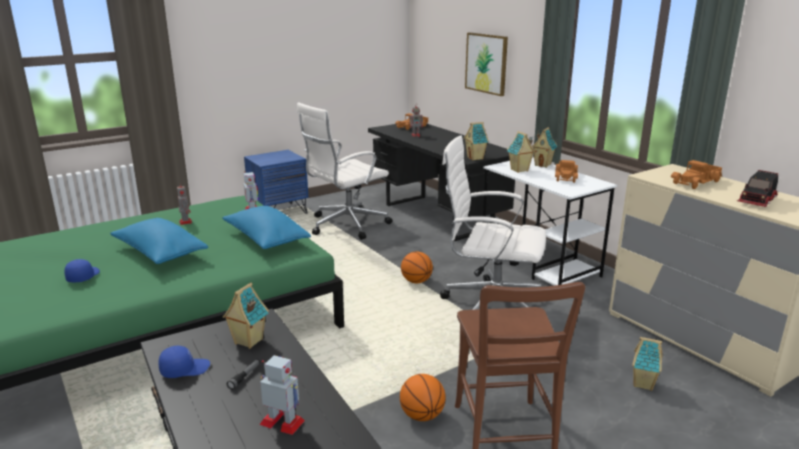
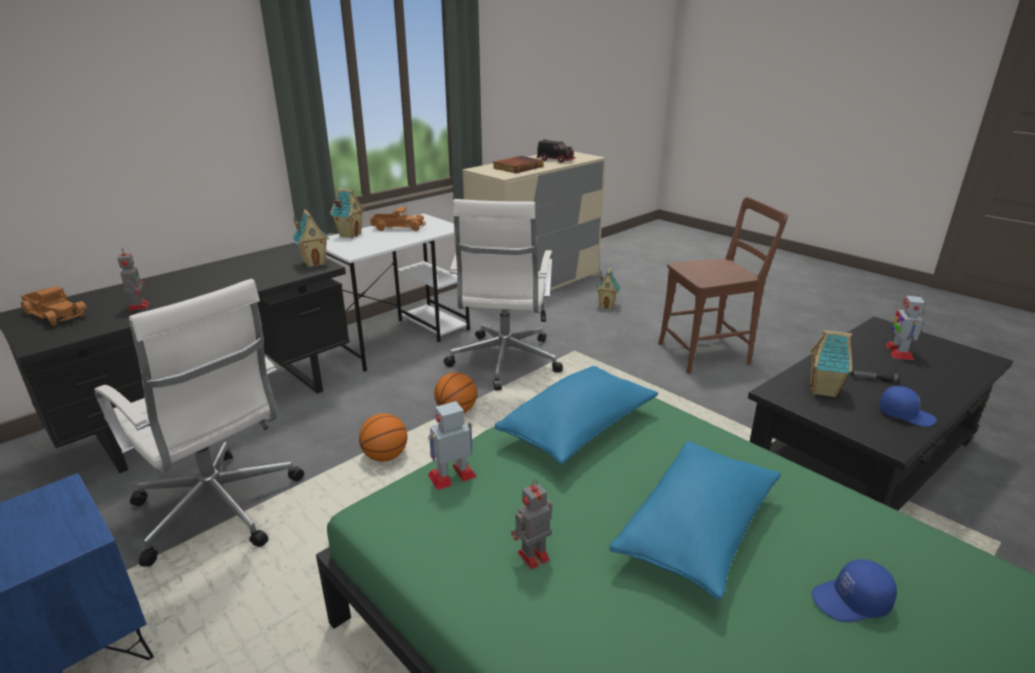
camera: 100 degrees left, 5 degrees up
blue cap [158,346,210,378] -> blue cap turned 150 degrees clockwise [879,386,937,427]
basketball [400,374,446,421] -> basketball moved to [359,413,407,462]
picture [465,32,508,96] -> none
toy house [507,131,535,173] -> none
toy truck [671,160,722,189] -> book [493,156,544,173]

